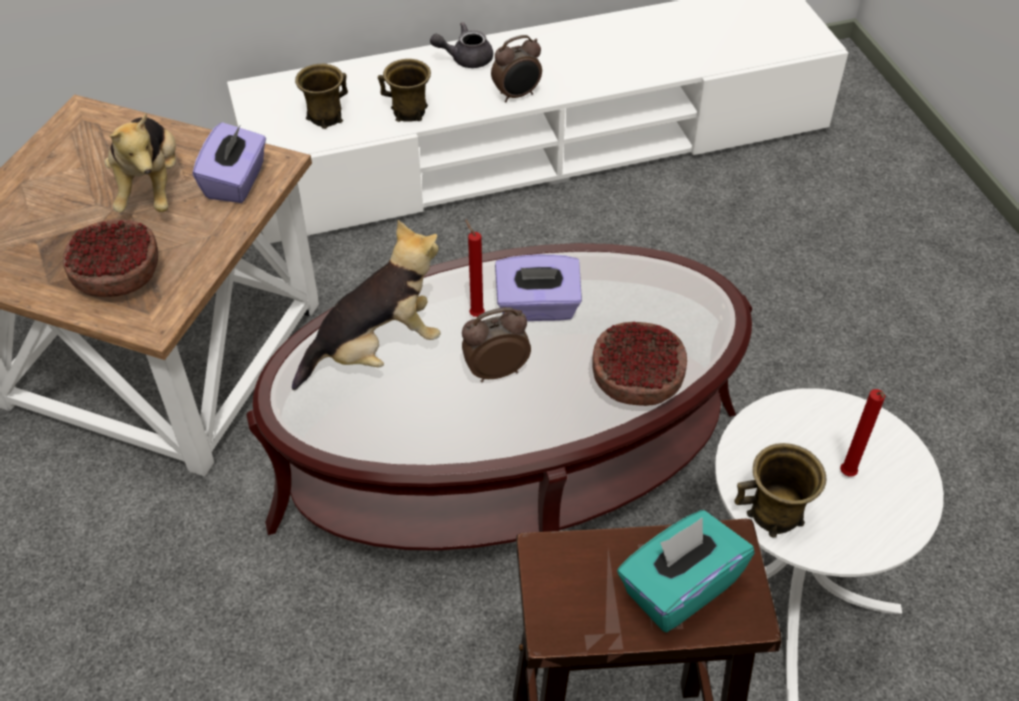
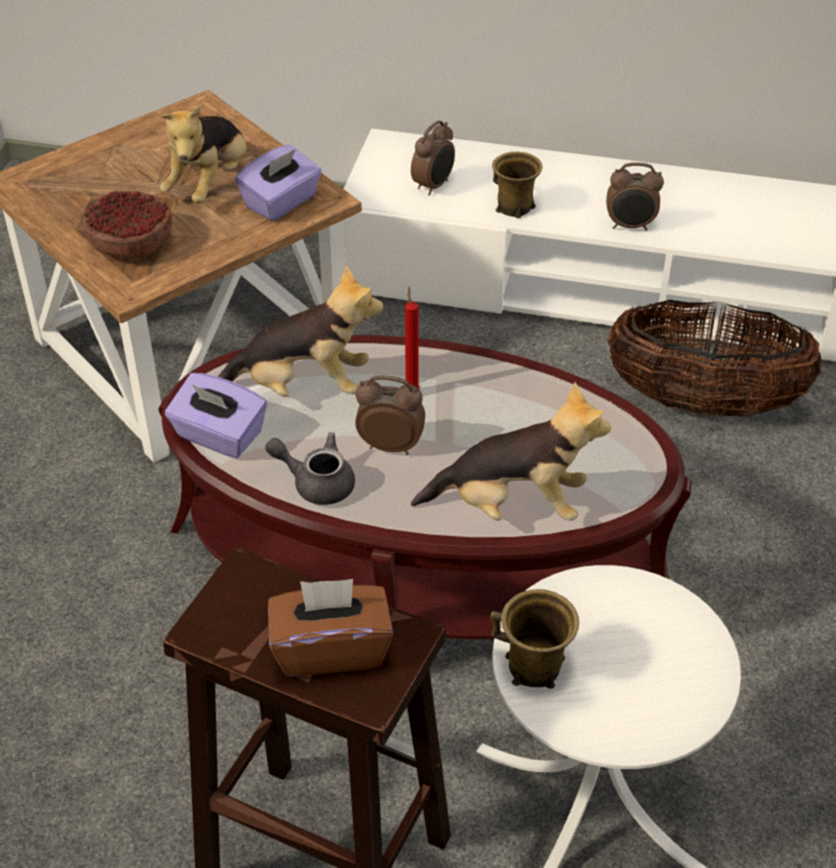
camera: 30 degrees right, 5 degrees down
brown mug [295,64,348,129] -> alarm clock [411,120,455,196]
grey teapot [430,22,493,68] -> grey teapot moved to [265,432,355,505]
purple tissue box [495,254,582,321] -> purple tissue box moved to [165,373,267,458]
bowl [592,322,687,406] -> plush toy [411,382,611,521]
turquoise tissue box [617,510,755,633] -> brown tissue box [268,579,393,676]
red candle [840,389,885,477] -> none
none -> basket [607,300,822,417]

